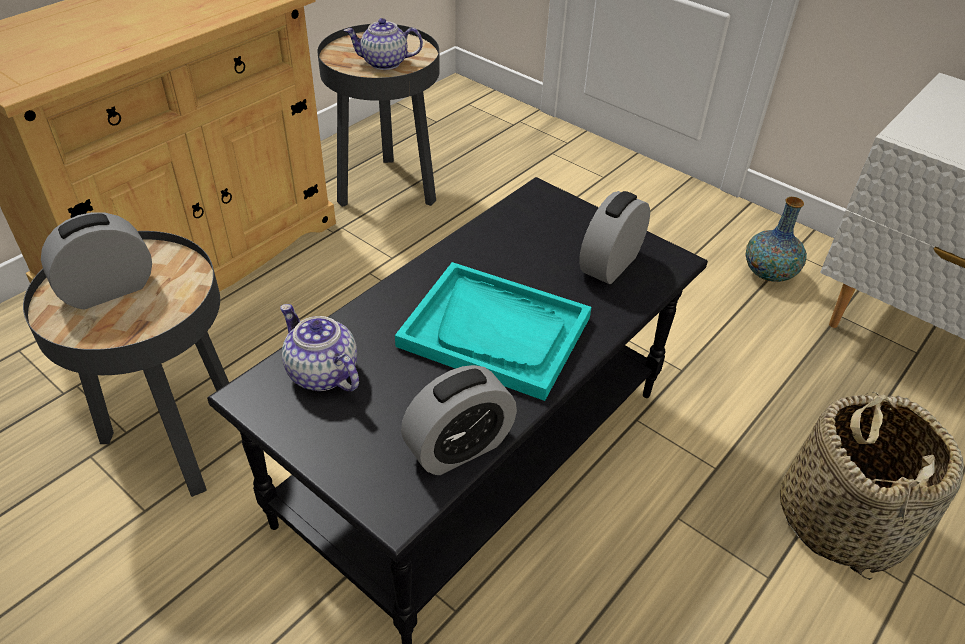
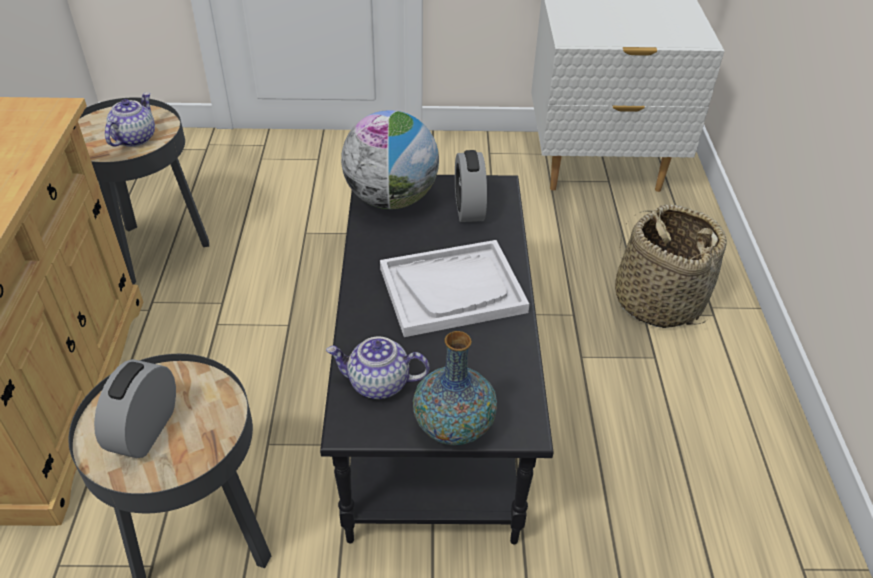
camera: 40 degrees left, 0 degrees up
teapot [344,18,423,70] -> teapot turned 150 degrees clockwise [105,93,155,147]
turquoise tray [395,262,591,401] -> white tray [380,240,530,337]
alarm clock [401,365,517,475] -> none
vase [745,197,807,282] -> vase moved to [413,331,497,445]
none -> globe [341,110,439,209]

